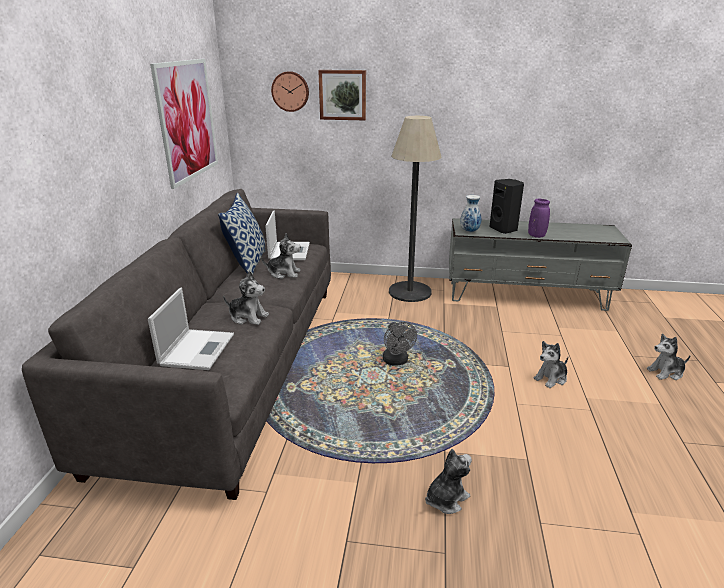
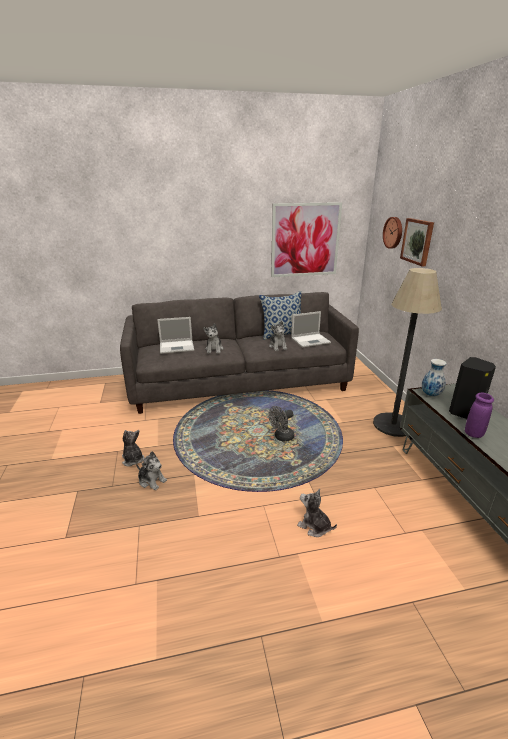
camera: 70 degrees right, 0 degrees up
plush toy [647,334,690,380] -> plush toy moved to [122,430,145,467]

